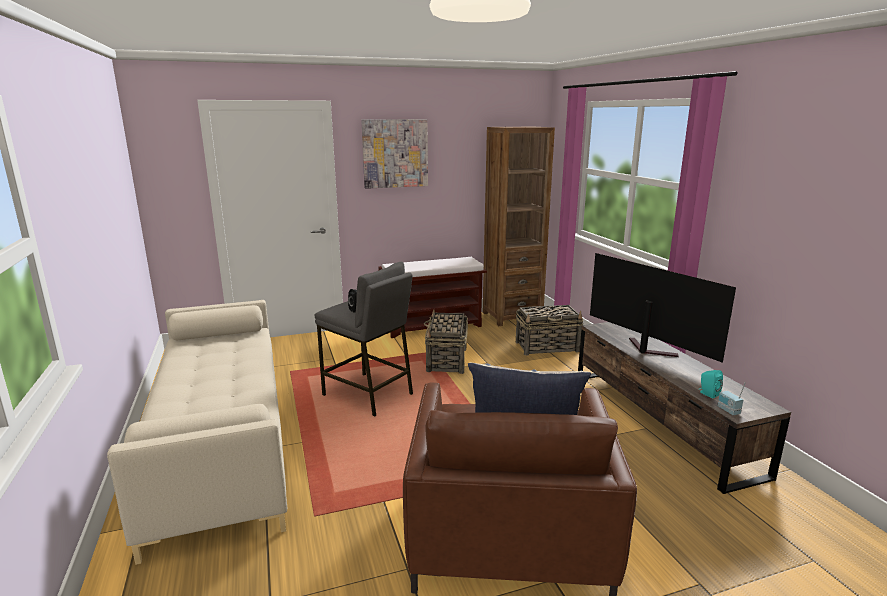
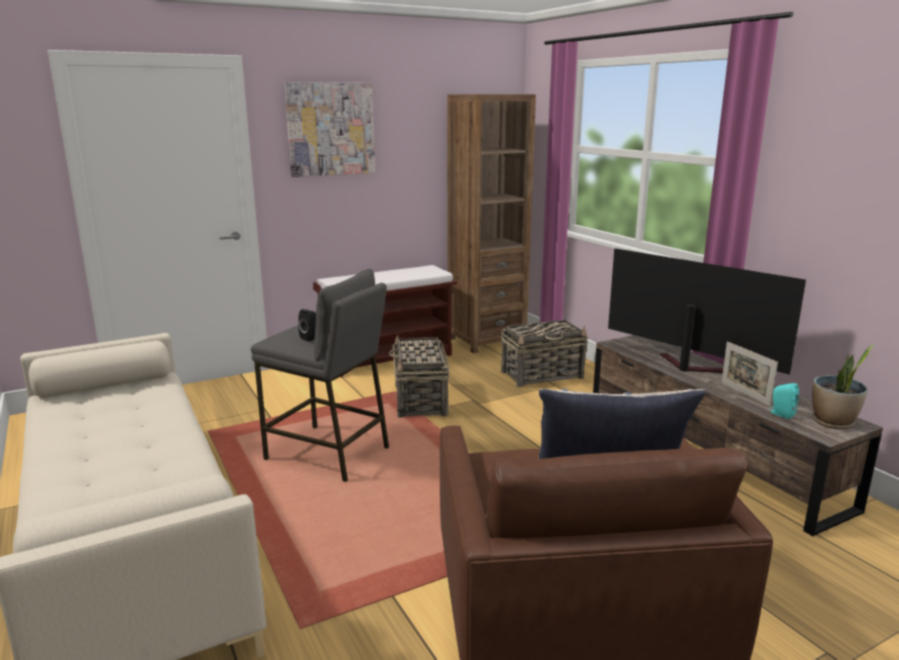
camera: 10 degrees left, 0 degrees up
radio [717,382,746,415] -> none
none -> picture frame [721,341,778,406]
none -> potted plant [812,344,875,429]

